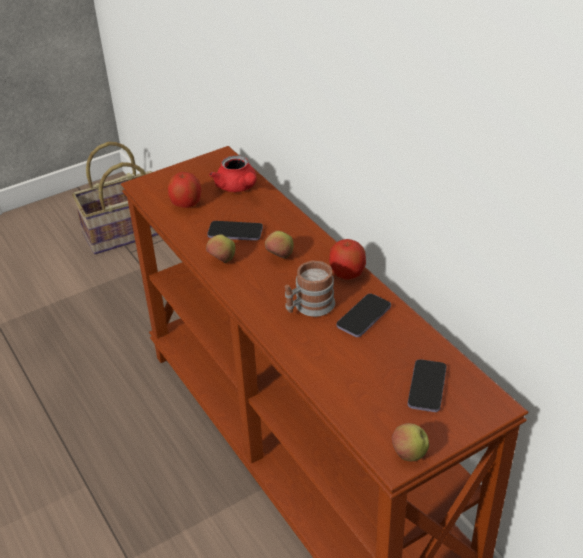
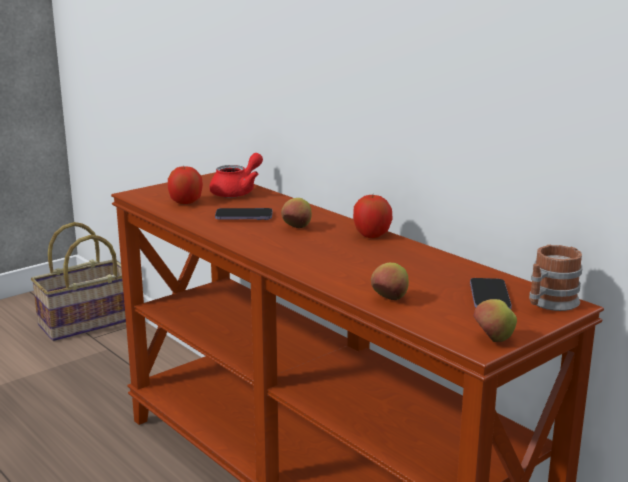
camera: 10 degrees left, 20 degrees down
apple [206,234,235,263] -> apple moved to [371,263,409,300]
red teapot [209,155,257,192] -> red teapot turned 105 degrees counterclockwise [209,153,263,198]
mug [285,260,335,317] -> mug moved to [529,245,583,311]
phone [336,294,391,337] -> none

